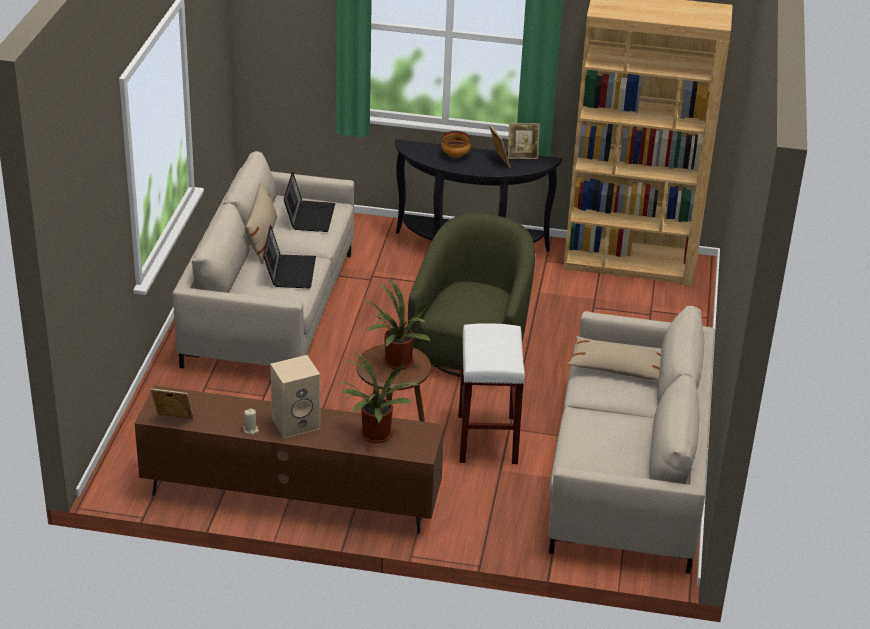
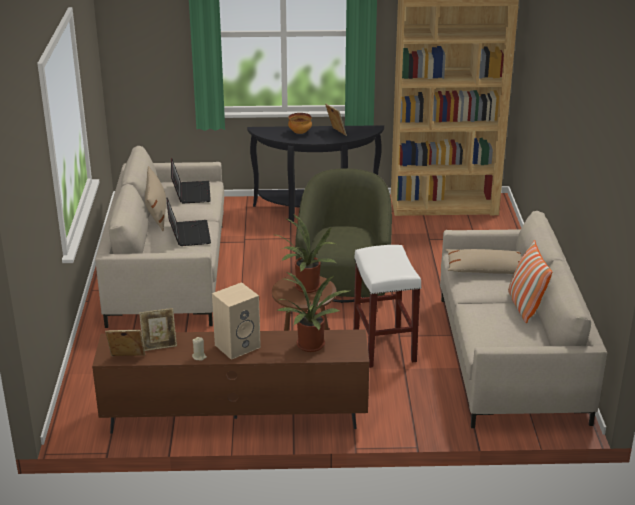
camera: 10 degrees left, 5 degrees down
picture frame [508,123,540,159] -> picture frame moved to [139,308,177,351]
none -> pillow [508,240,553,323]

